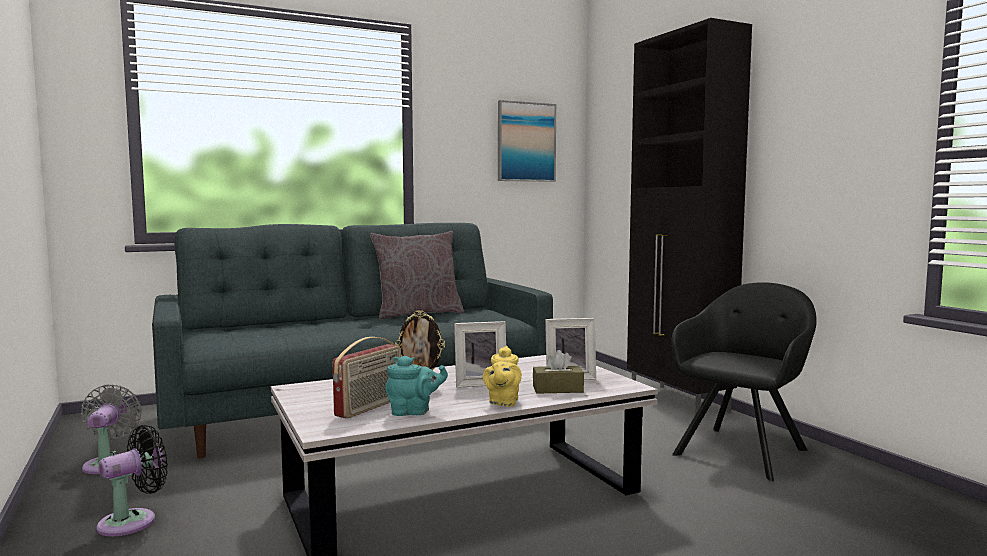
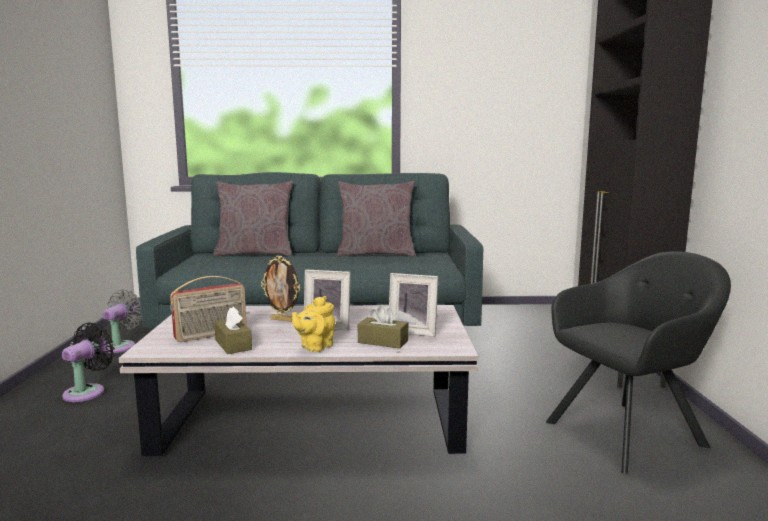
camera: 25 degrees right, 5 degrees up
black fan [97,425,168,536] -> black fan turned 45 degrees counterclockwise [62,322,115,402]
turquoise teapot [385,356,448,416] -> brown tissue box [214,307,252,354]
picture [498,100,556,182] -> none
none -> grey pillow [213,181,293,257]

